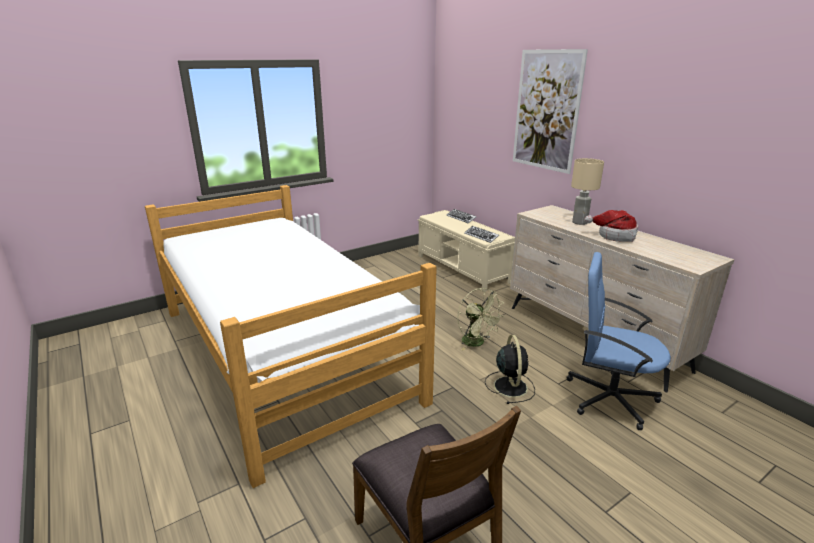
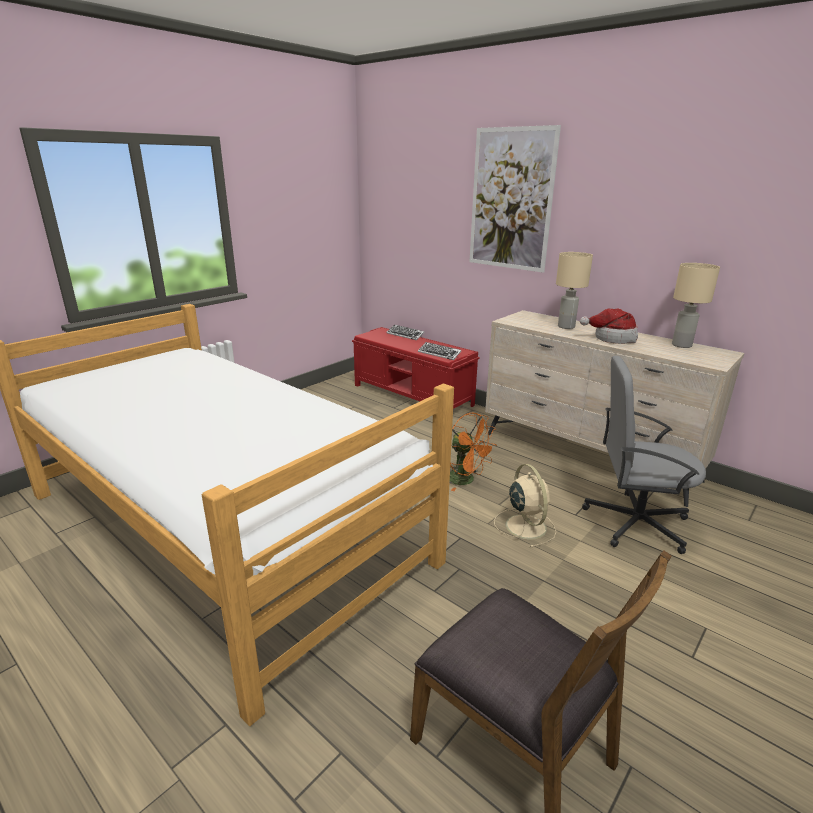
camera: 15 degrees left, 0 degrees up
beige bench [418,210,515,292] -> red bench [352,327,480,409]
green fan [457,288,504,351] -> orange fan [450,413,497,491]
black fan [485,335,535,404] -> beige fan [494,464,556,548]
blue office chair [567,252,671,430] -> grey office chair [582,356,706,554]
none -> beige table lamp [672,263,720,348]

